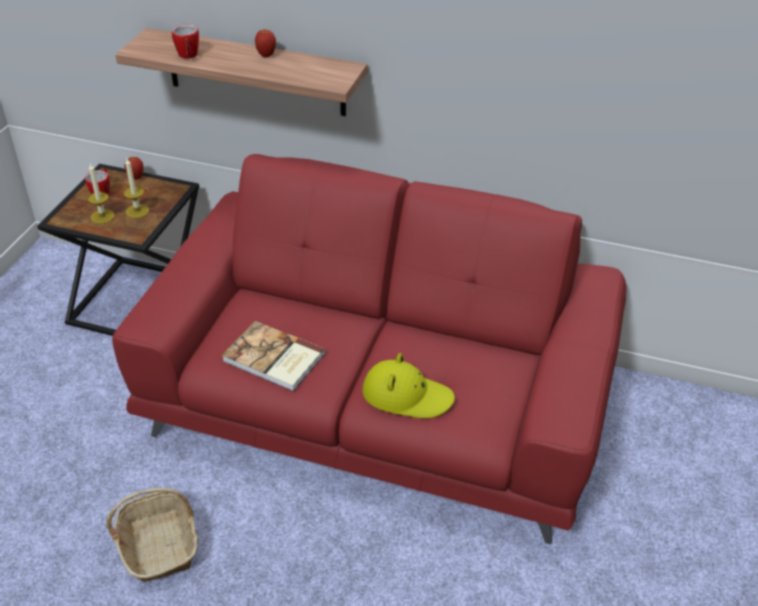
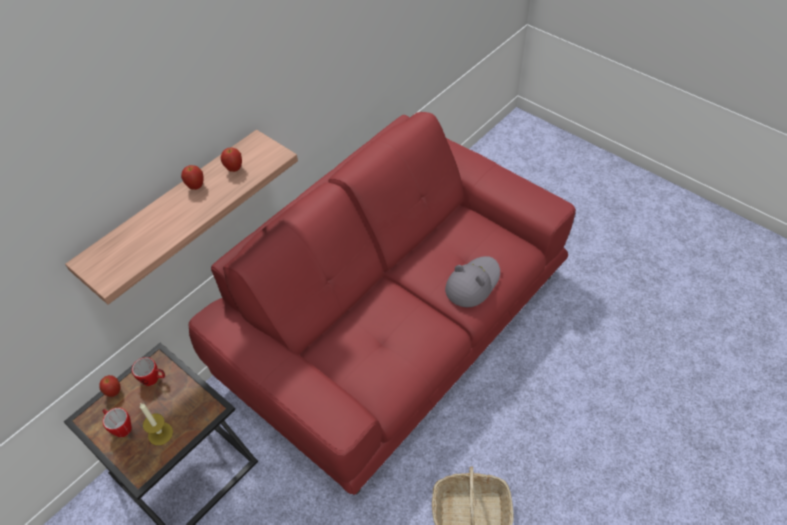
camera: 65 degrees left, 10 degrees up
candle [124,158,149,218] -> none
mug [172,24,199,59] -> mug moved to [132,357,165,386]
book [222,321,325,391] -> none
yellow hat [362,353,455,418] -> grey hat [445,256,500,307]
none -> apple [221,147,242,172]

